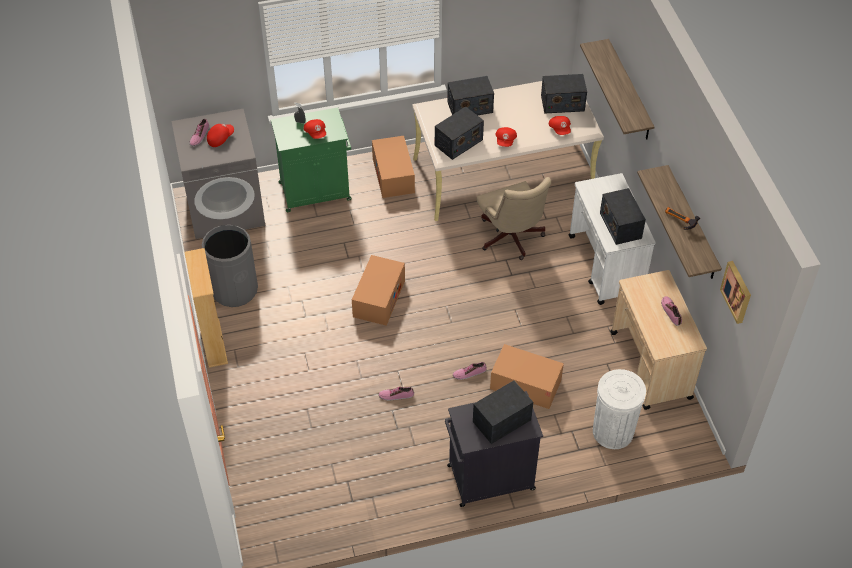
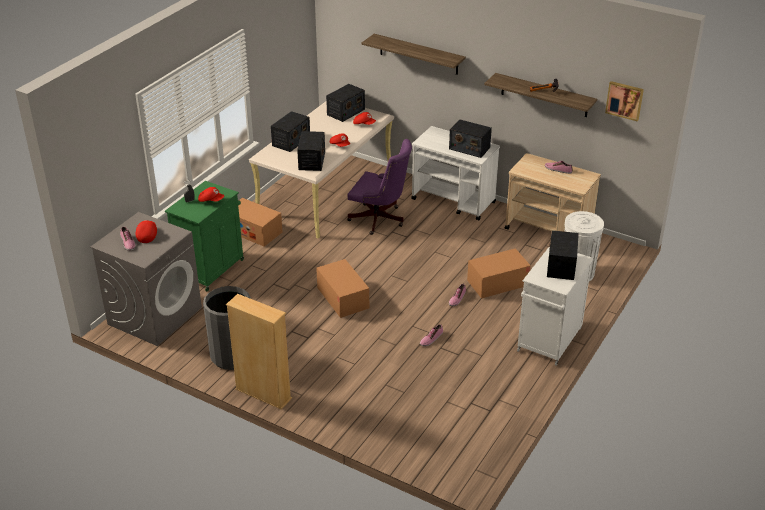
camera: 45 degrees left, 15 degrees down
black cabinet [445,391,543,507] -> white cabinet [517,246,594,366]
beige office chair [477,177,551,260] -> purple office chair [347,139,412,235]

